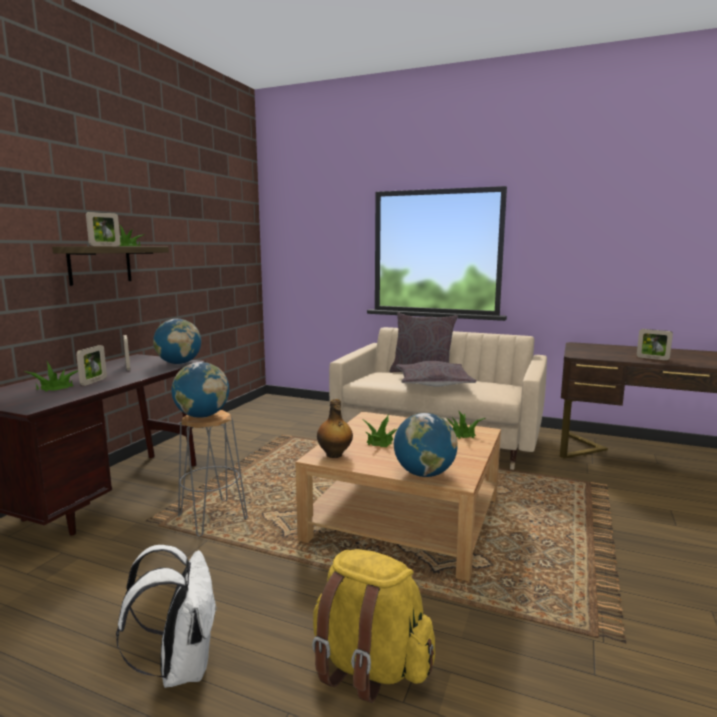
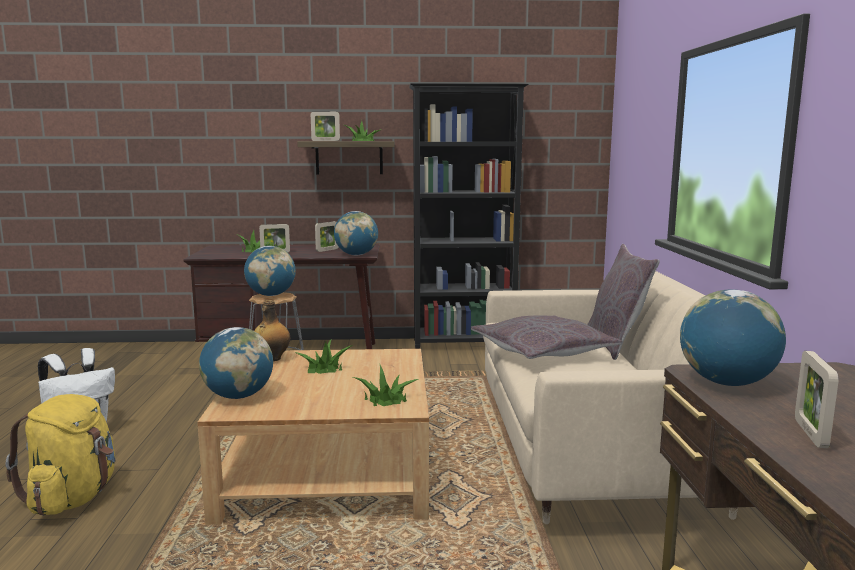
camera: 65 degrees right, 0 degrees up
none -> black bookcase [409,83,528,349]
none -> globe [680,289,786,386]

